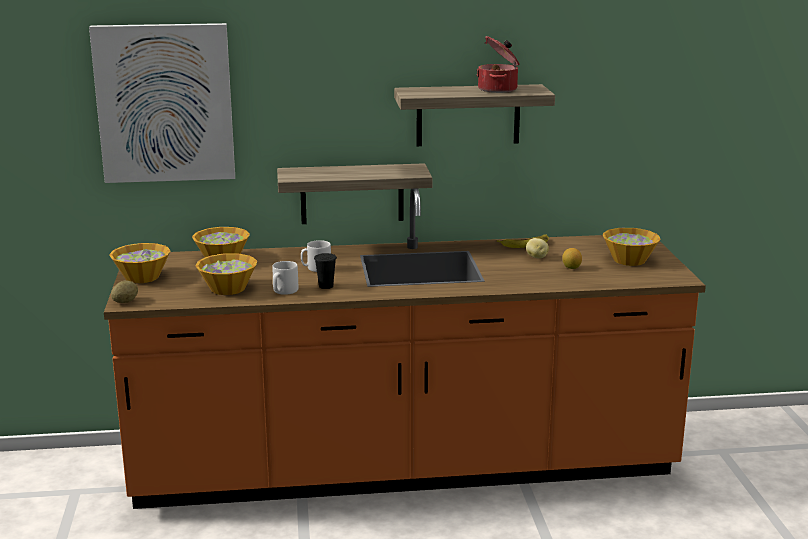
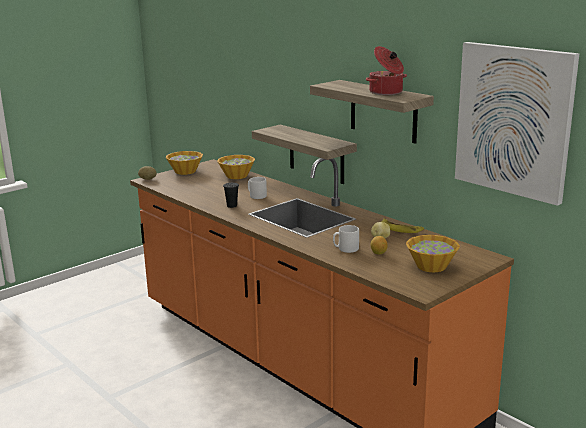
camera: 55 degrees right, 0 degrees up
picture [89,23,235,183] -> picture moved to [455,42,579,206]
bowl [196,253,257,295] -> none
grey mug [272,261,298,295] -> grey mug moved to [333,225,359,253]

